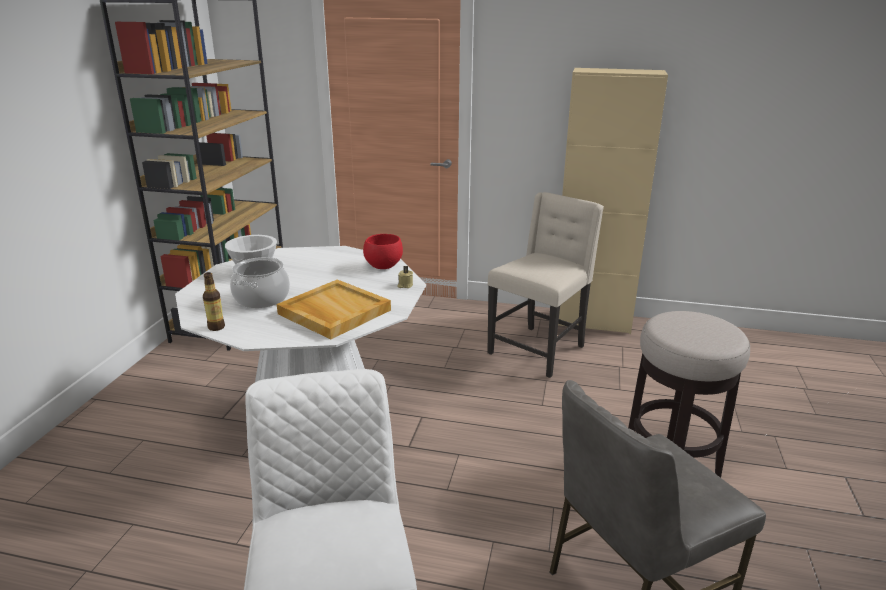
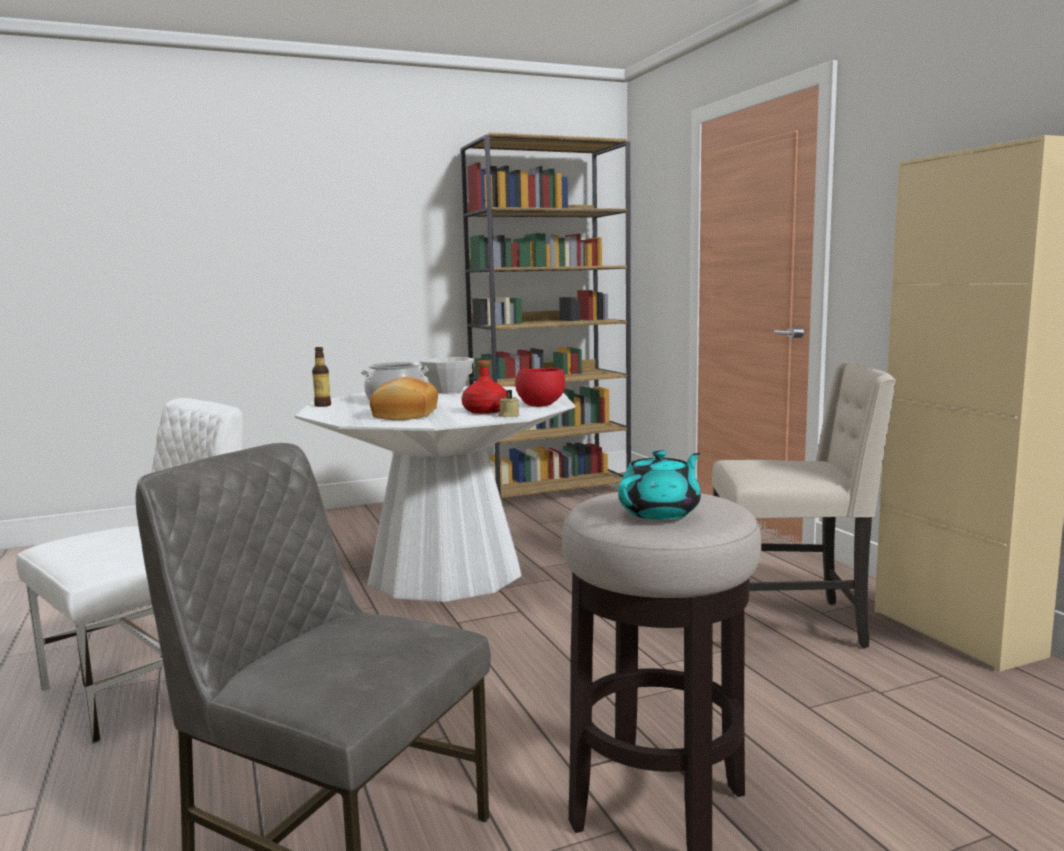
camera: 55 degrees right, 15 degrees down
beige tray [277,279,391,339] -> bread [370,377,438,420]
none -> red bottle [462,360,506,414]
none -> turquoise teapot [618,450,701,520]

